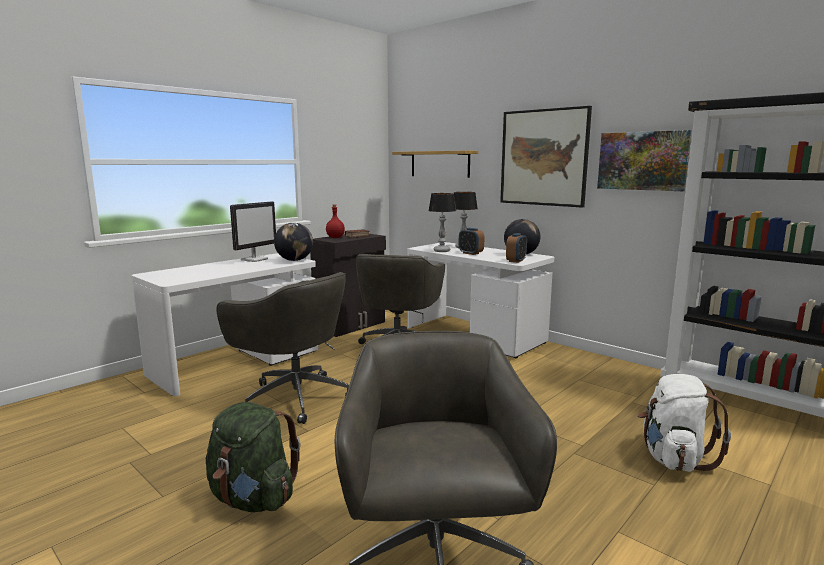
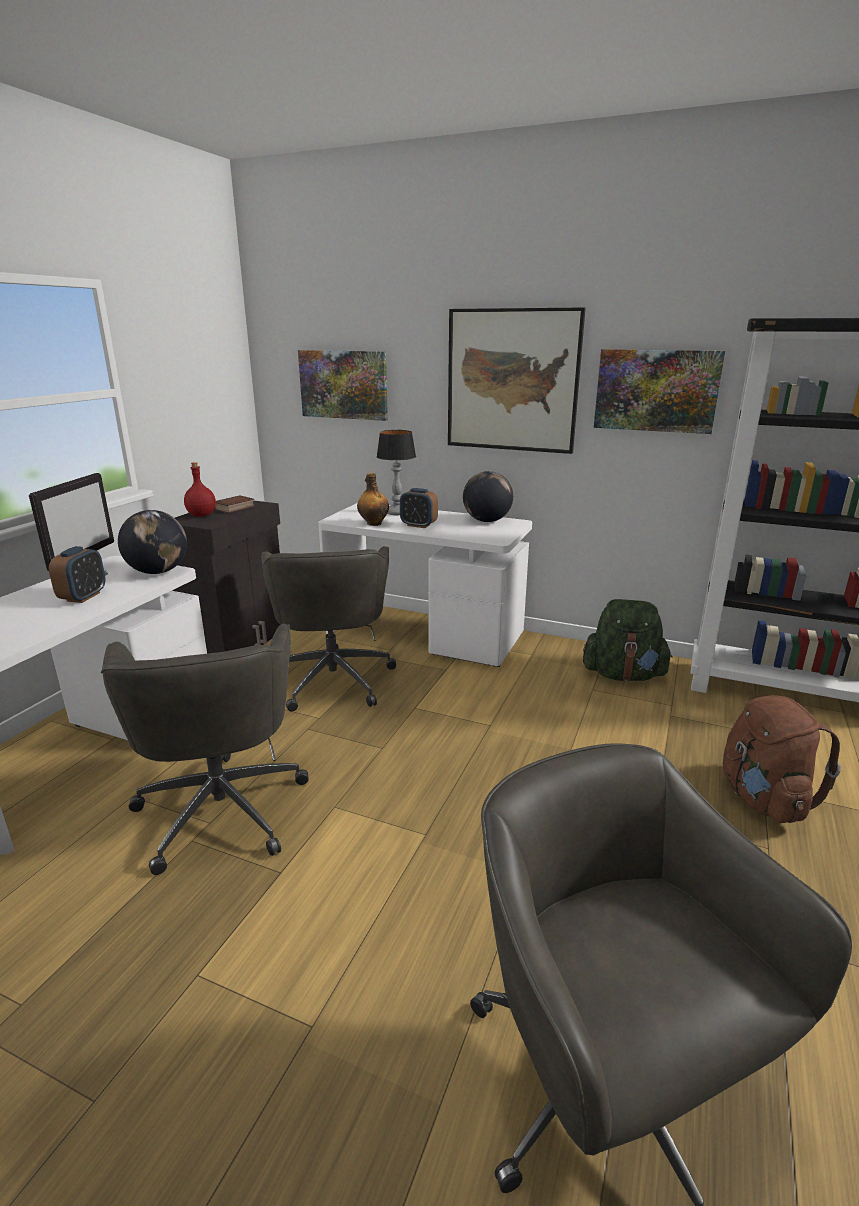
camera: 20 degrees left, 10 degrees up
green backpack [206,402,301,512] -> green backpack moved to [583,599,673,681]
grey office chair [217,272,349,424] -> grey office chair turned 60 degrees clockwise [101,624,309,875]
shelf [392,150,478,178] -> picture [298,350,388,421]
table lamp [428,193,456,252] -> bottle [357,473,389,526]
alarm clock [506,233,527,263] -> alarm clock moved to [49,546,105,603]
white backpack [638,374,731,472] -> brown backpack [723,695,841,823]

